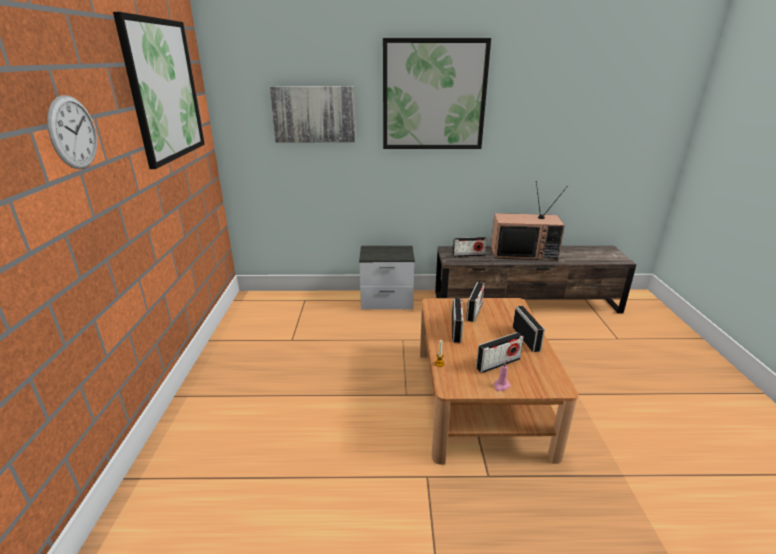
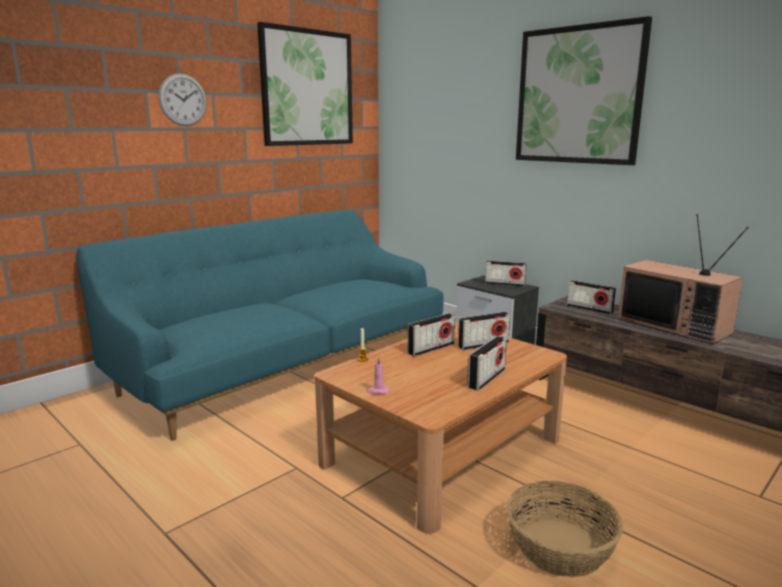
camera: 45 degrees right, 10 degrees down
picture [270,86,356,142] -> none
radio [476,332,524,373] -> radio moved to [485,261,527,287]
none -> turquoise sofa [76,210,443,441]
none -> basket [506,481,623,577]

